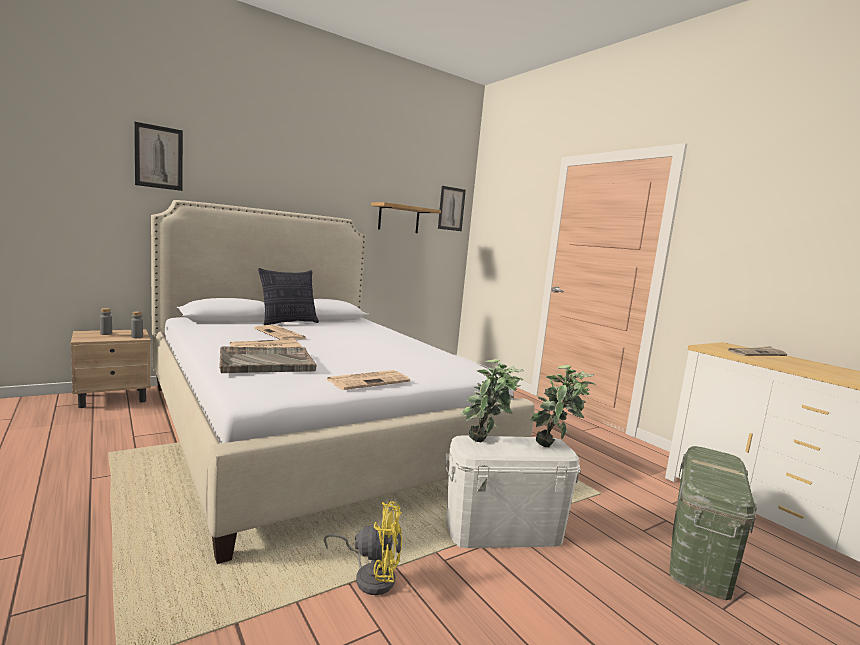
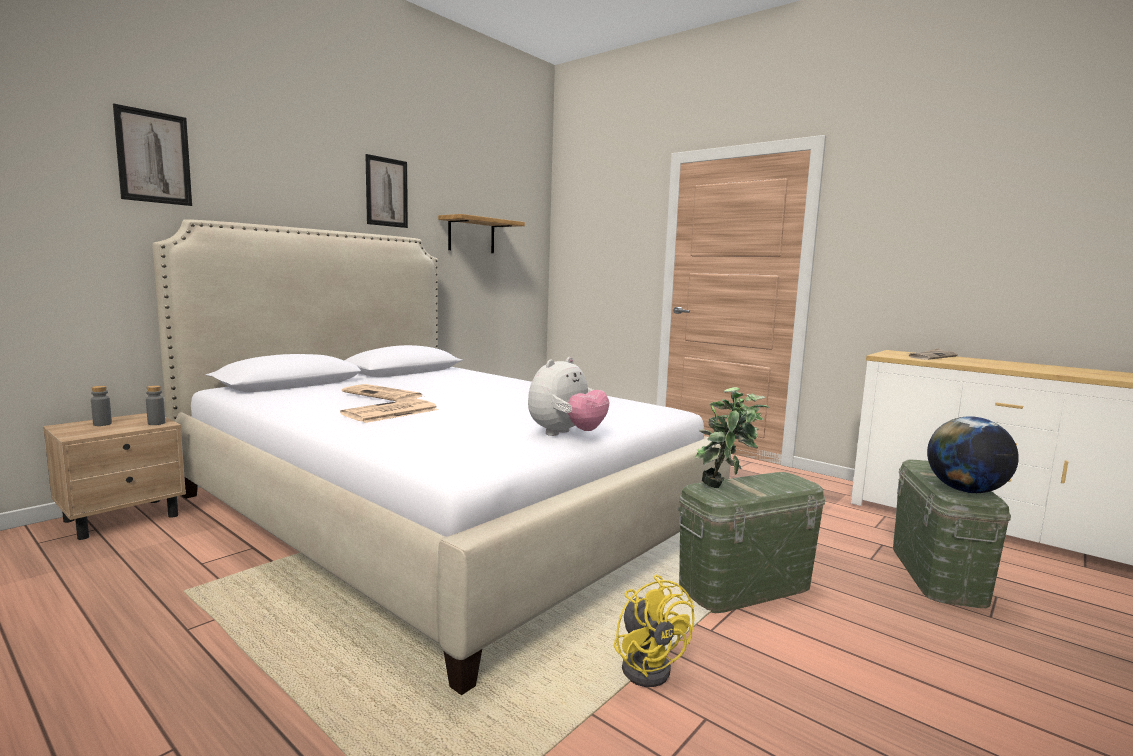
camera: 15 degrees left, 0 degrees up
grey tray [219,346,316,373] -> none
pillow [258,268,319,325] -> none
yellow fan [324,501,402,595] -> yellow fan turned 75 degrees clockwise [614,575,694,687]
newspaper [326,370,410,390] -> plush toy [528,357,609,436]
picture [438,186,466,231] -> picture moved to [365,154,408,228]
white storage box [445,435,581,548] -> green storage box [678,472,825,613]
potted plant [530,365,596,447] -> none
none -> globe [927,416,1019,493]

